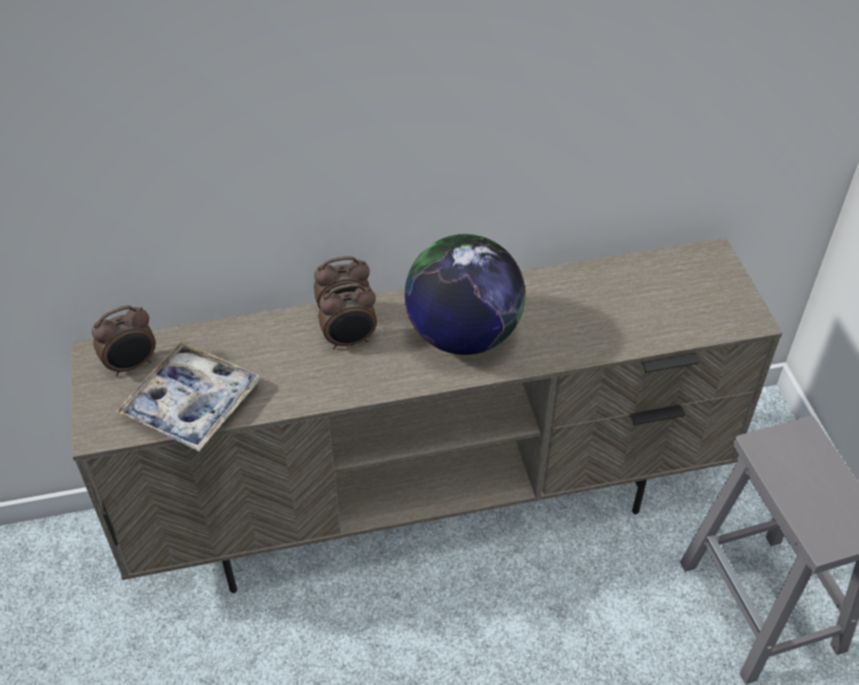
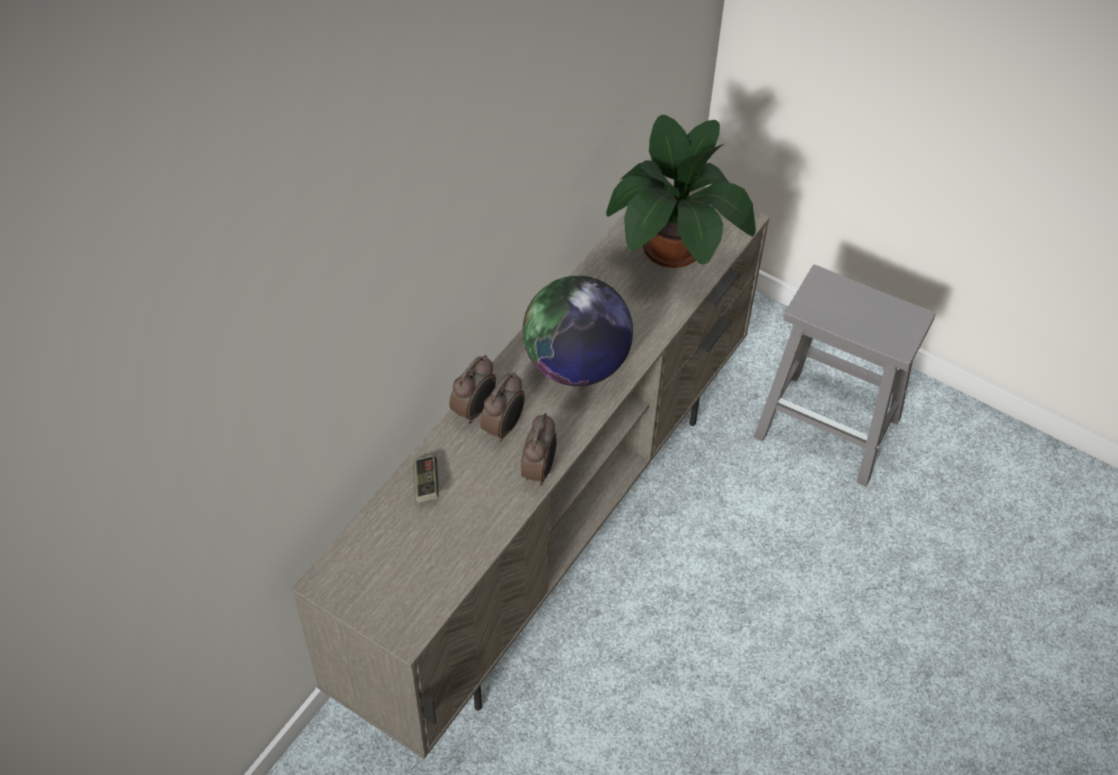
camera: 45 degrees left, 5 degrees up
alarm clock [92,305,156,377] -> alarm clock moved to [521,413,557,486]
tray [116,341,260,452] -> none
none -> game controller [413,455,439,503]
none -> potted plant [606,115,756,268]

